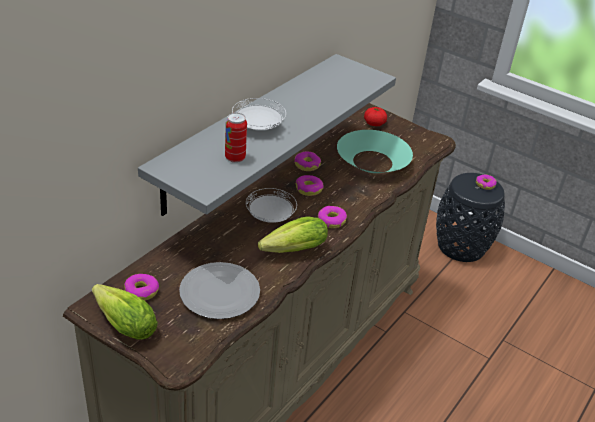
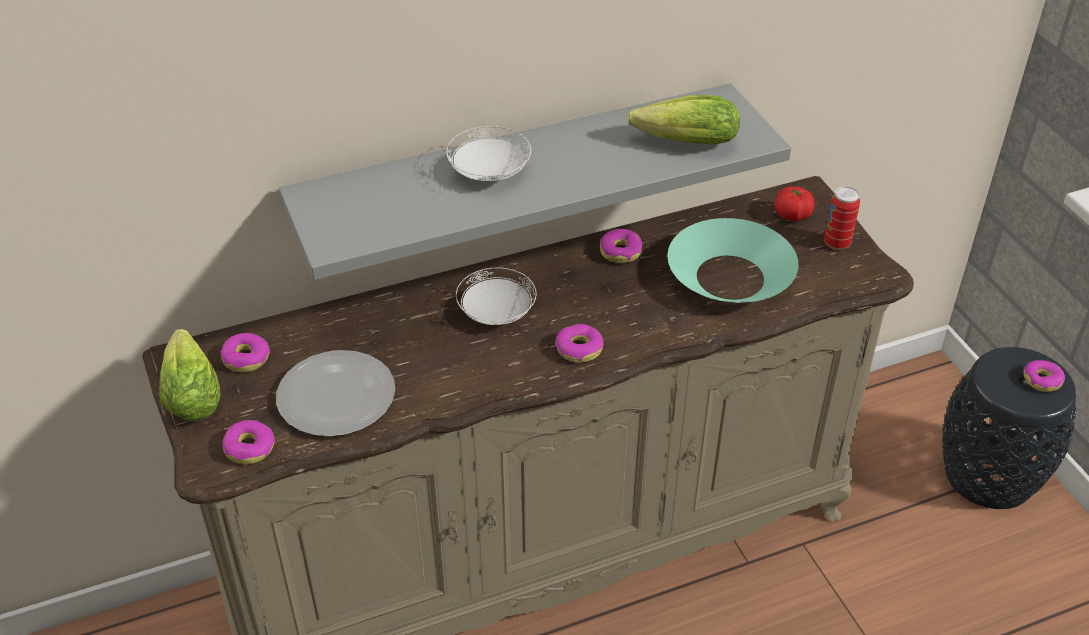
camera: 35 degrees right, 5 degrees up
can [225,113,247,163] -> can moved to [824,187,860,250]
lettuce [258,216,328,253] -> lettuce moved to [627,95,740,145]
donut [296,175,324,196] -> donut moved to [222,420,276,464]

